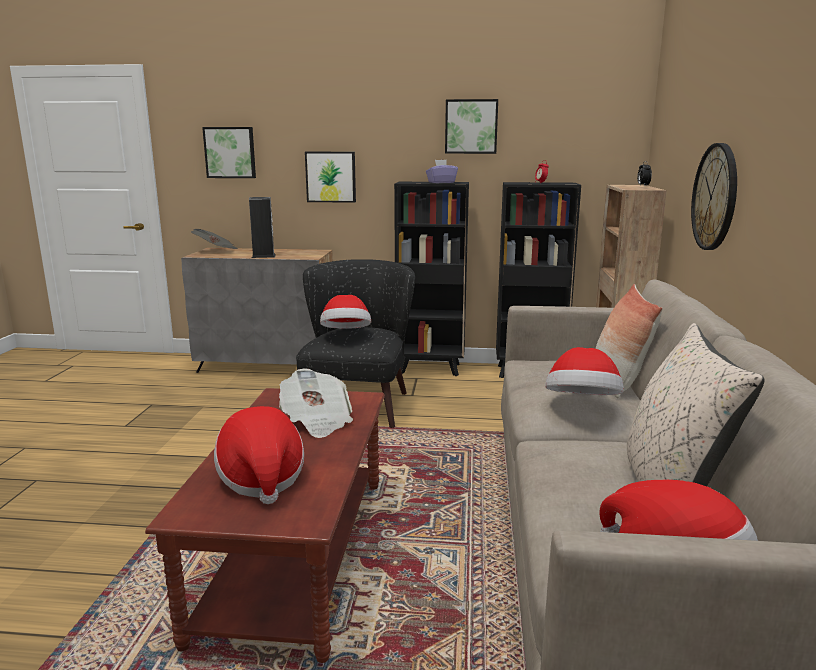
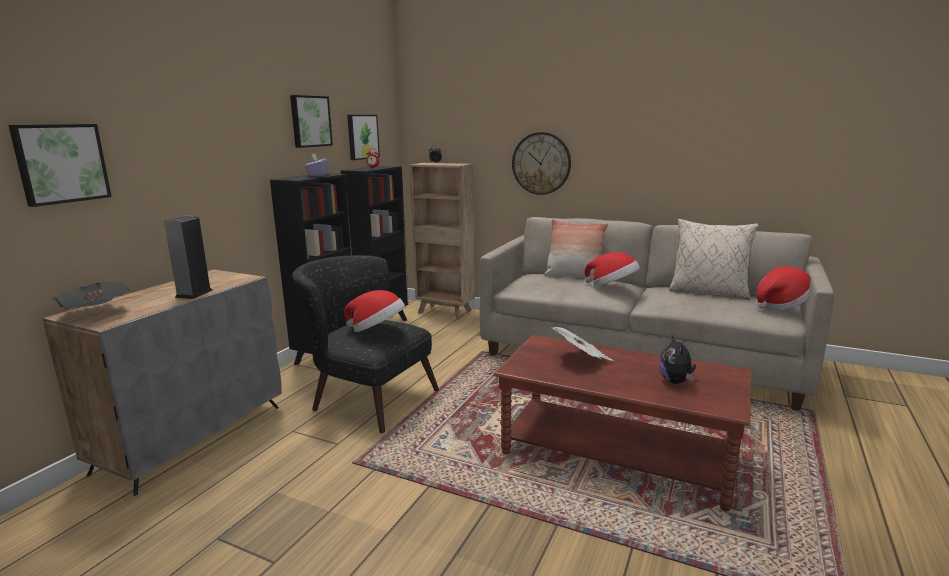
camera: 70 degrees left, 0 degrees up
hat [214,406,304,504] -> plush toy [659,335,696,384]
picture [305,152,356,203] -> picture moved to [347,115,380,160]

